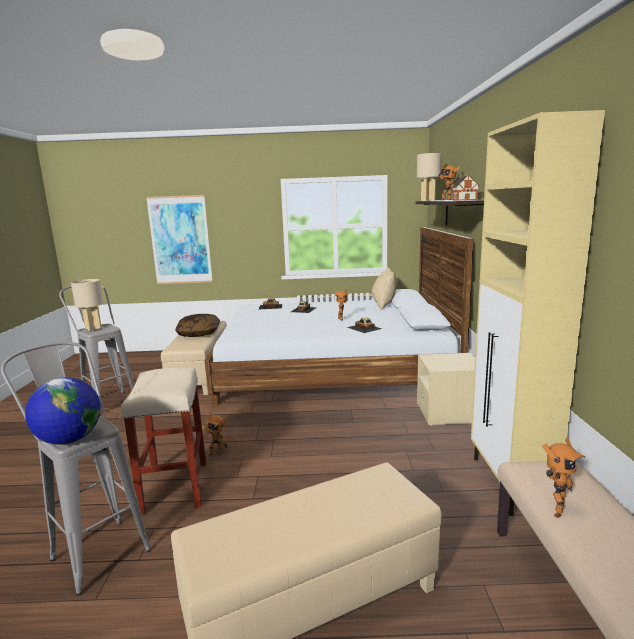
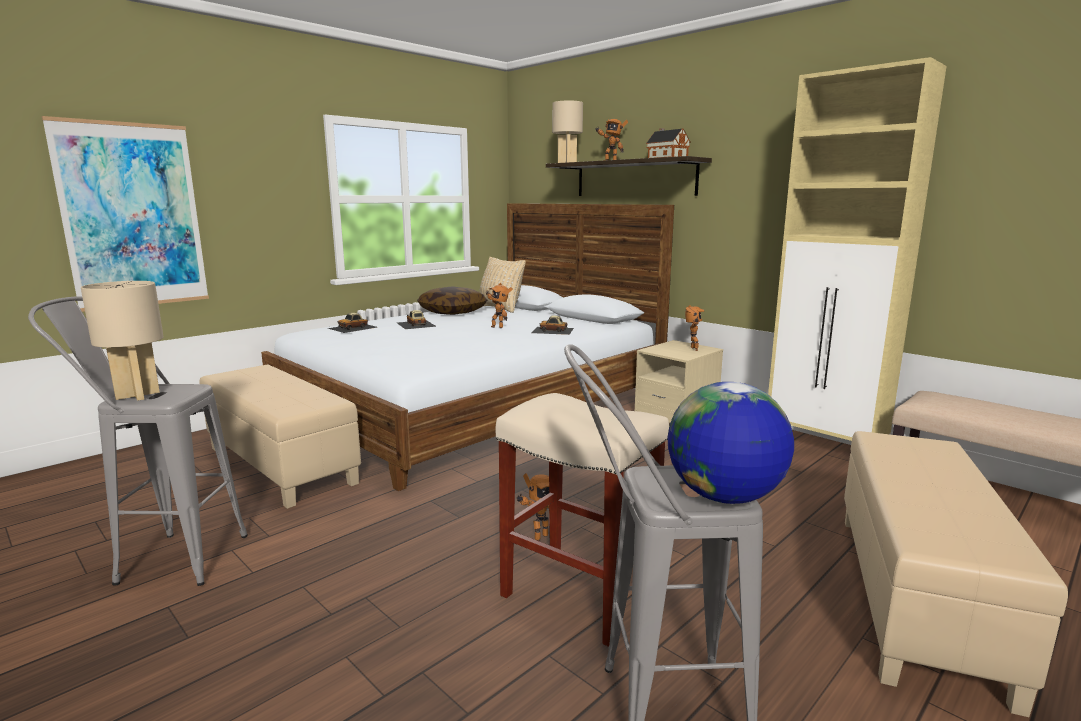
camera: 45 degrees left, 0 degrees up
pillow [175,314,220,337] -> pillow moved to [417,286,487,315]
toy robot [542,438,585,518] -> toy robot moved to [685,305,704,351]

